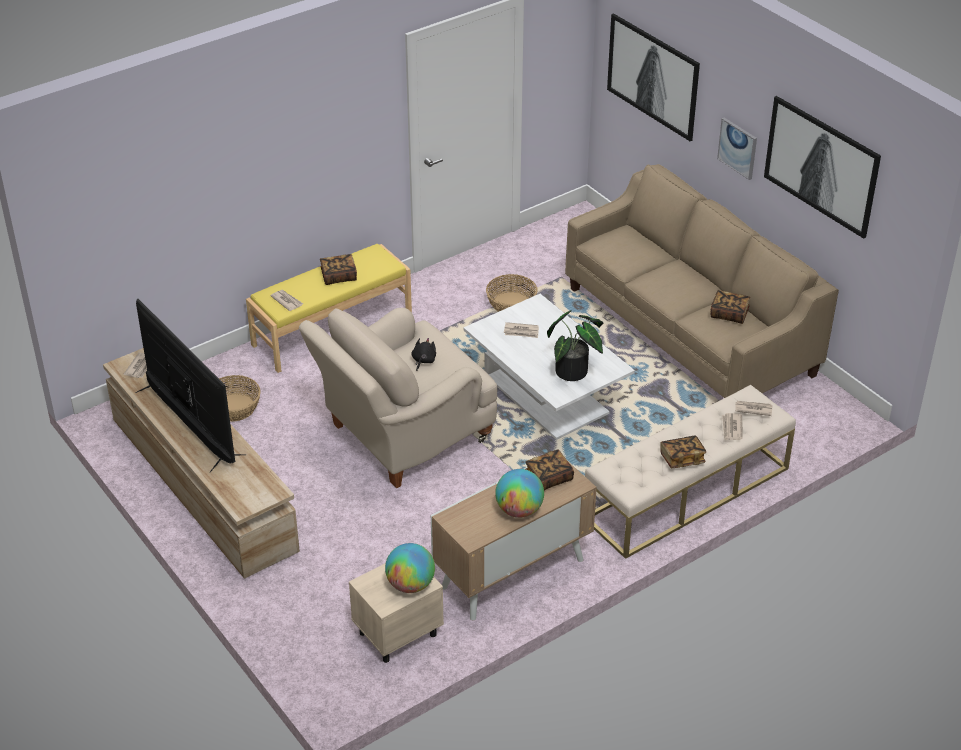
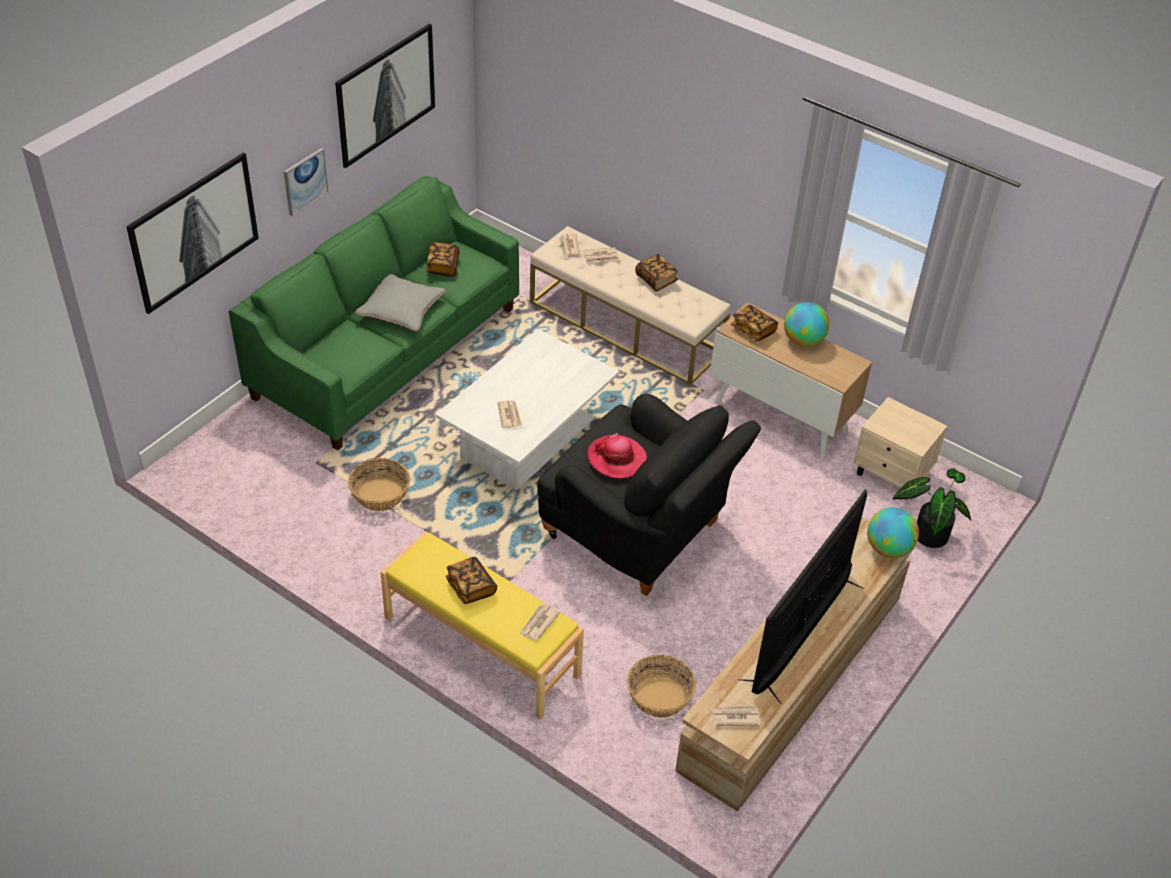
camera: 110 degrees left, 5 degrees up
beige armchair [299,308,497,488] -> black armchair [537,394,761,596]
globe [385,543,435,593] -> globe moved to [867,507,919,558]
black plush toy [411,338,436,371] -> hat [588,433,647,479]
potted plant [547,310,604,381] -> potted plant moved to [893,468,971,548]
beige sofa [565,164,839,398] -> green sofa [228,176,519,450]
none -> grey pillow [355,274,446,331]

